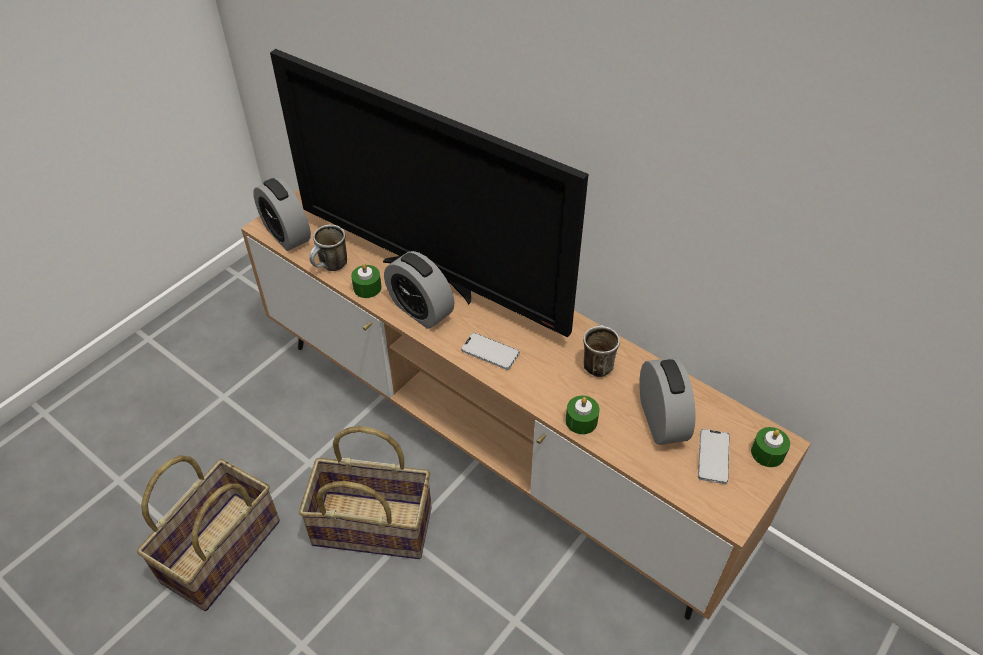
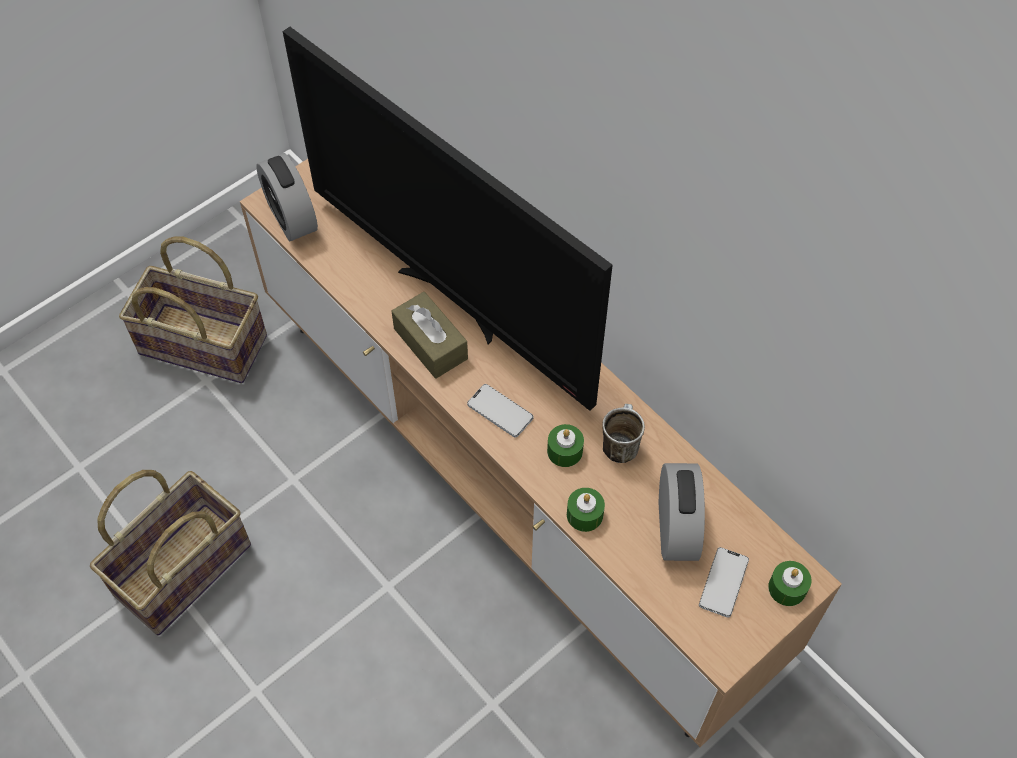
camera: 10 degrees right, 10 degrees up
basket [299,426,432,559] -> basket moved to [119,236,267,383]
mug [309,225,347,271] -> none
green candle [351,263,382,298] -> green candle moved to [547,424,584,467]
alarm clock [384,251,454,329] -> brown tissue box [392,292,468,379]

